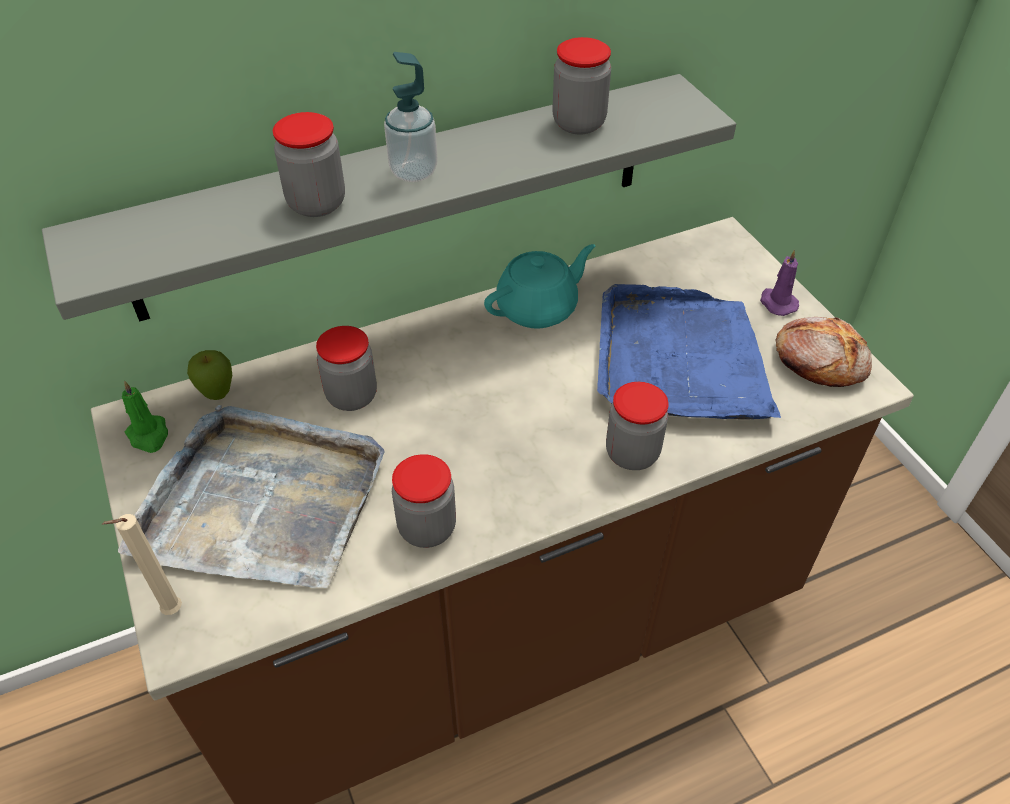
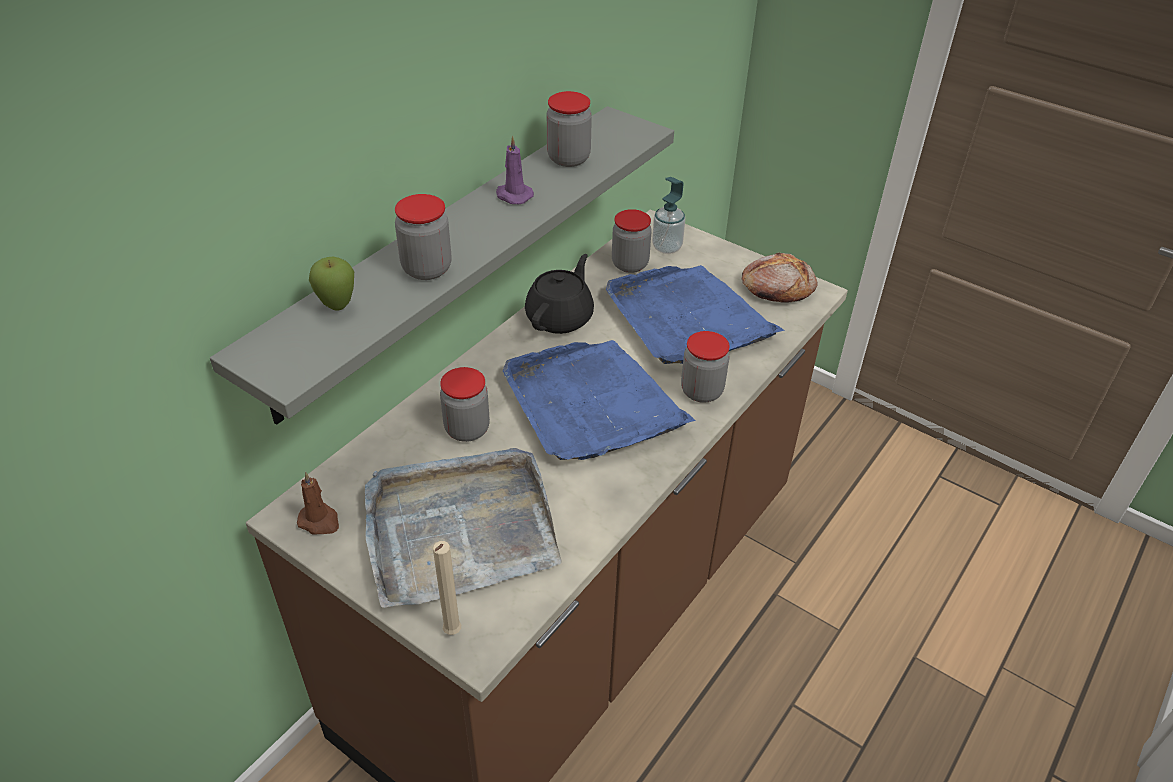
camera: 30 degrees left, 5 degrees down
green candle [122,380,168,453] -> brown candle [297,472,339,535]
apple [187,350,232,400] -> apple moved to [309,256,354,311]
soap dispenser [384,52,438,182] -> soap dispenser moved to [652,177,685,254]
jar [392,454,456,548] -> jar moved to [612,209,652,273]
turquoise teapot [484,244,595,329] -> black teapot [525,254,594,334]
purple candle [760,249,799,316] -> purple candle moved to [496,135,534,204]
none -> blue tray [503,340,695,460]

